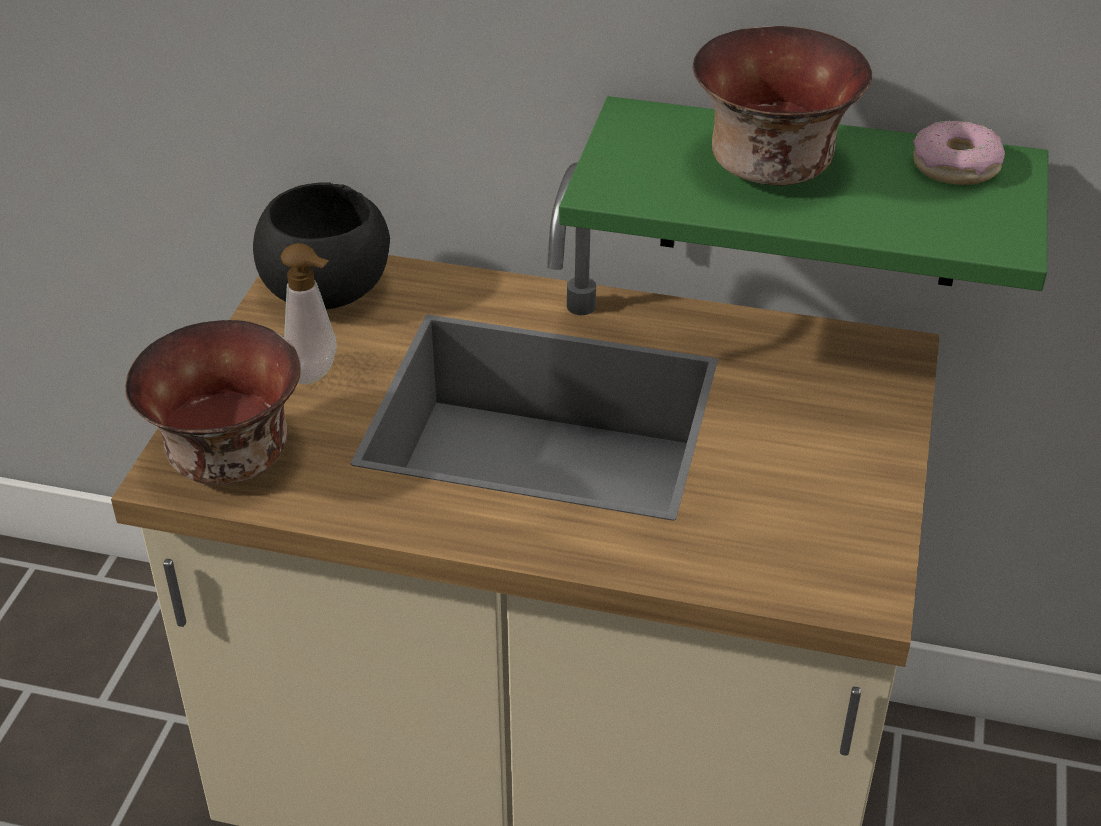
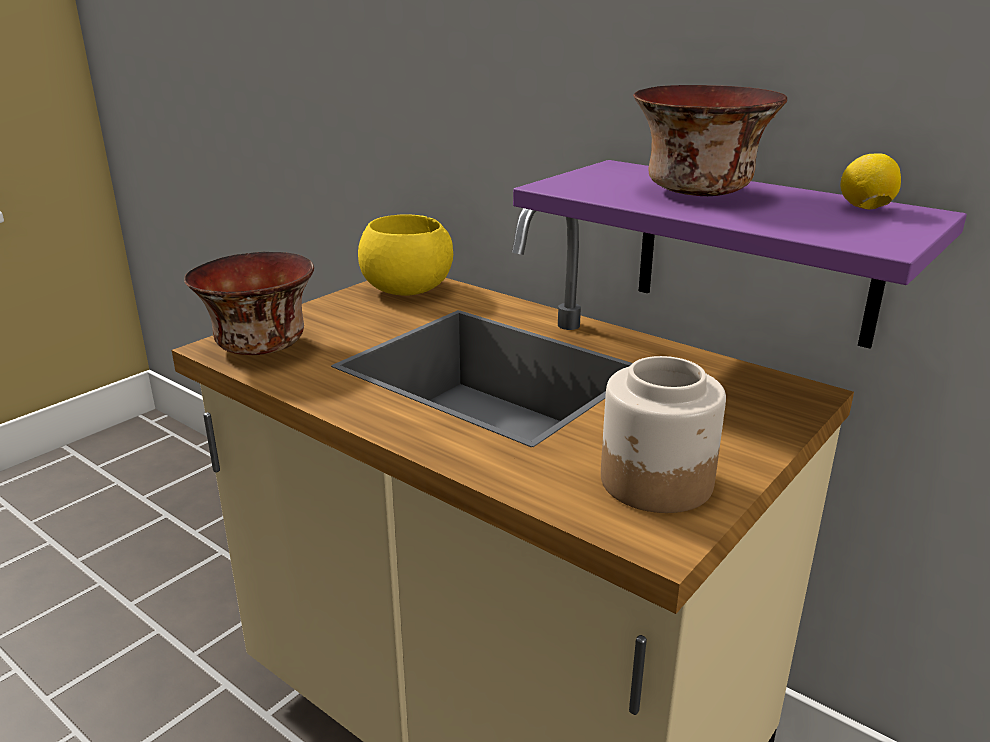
camera: 25 degrees right, 15 degrees down
black bowl [253,182,390,309] -> yellow bowl [358,214,453,295]
soap dispenser [281,243,337,385] -> none
green shelf [559,96,1049,291] -> purple shelf [513,160,967,349]
donut [913,121,1005,185] -> lemon [841,153,901,209]
none -> jar [601,356,726,513]

